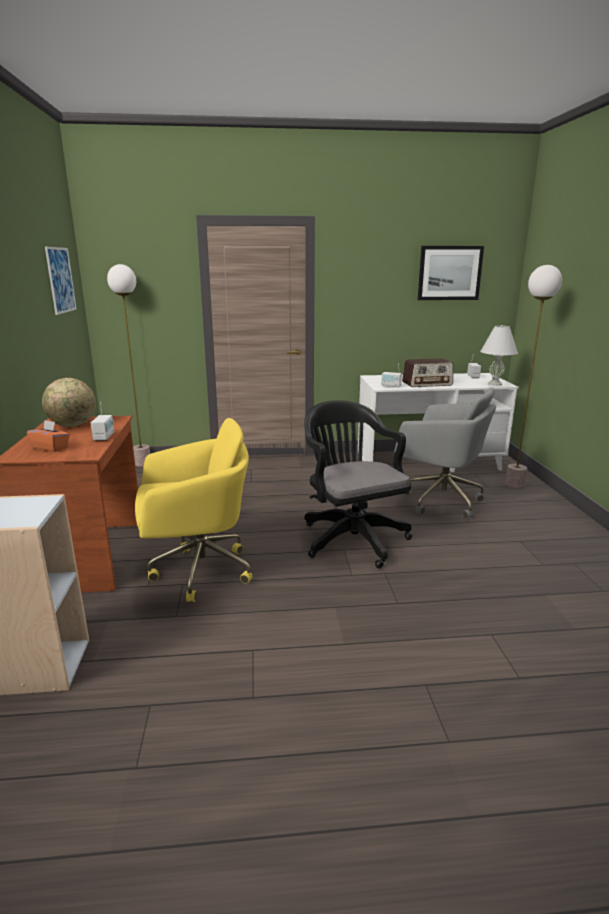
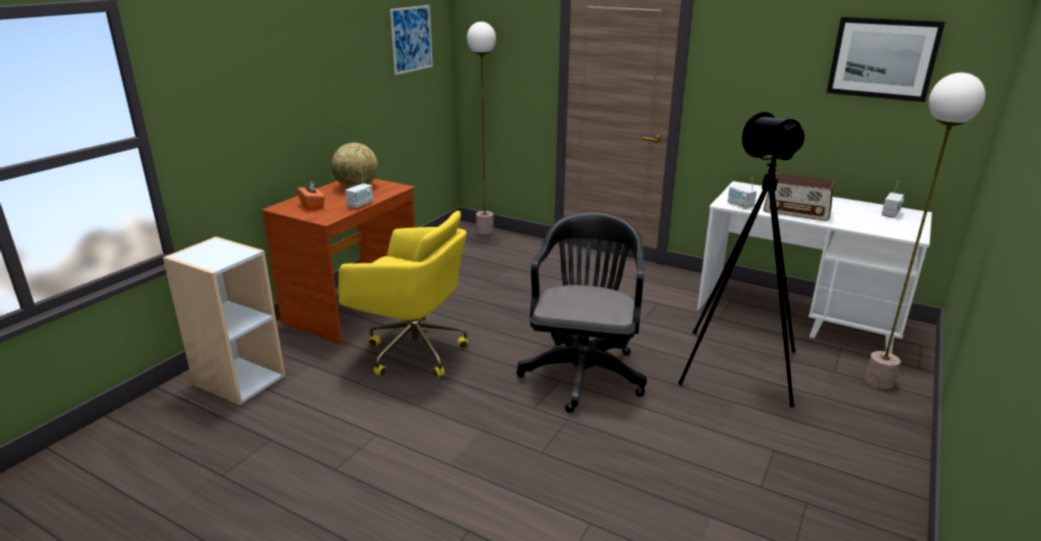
camera: 35 degrees right, 5 degrees up
grey office chair [394,388,496,519] -> black floor lamp [678,112,805,407]
white table lamp [480,325,518,386] -> none

